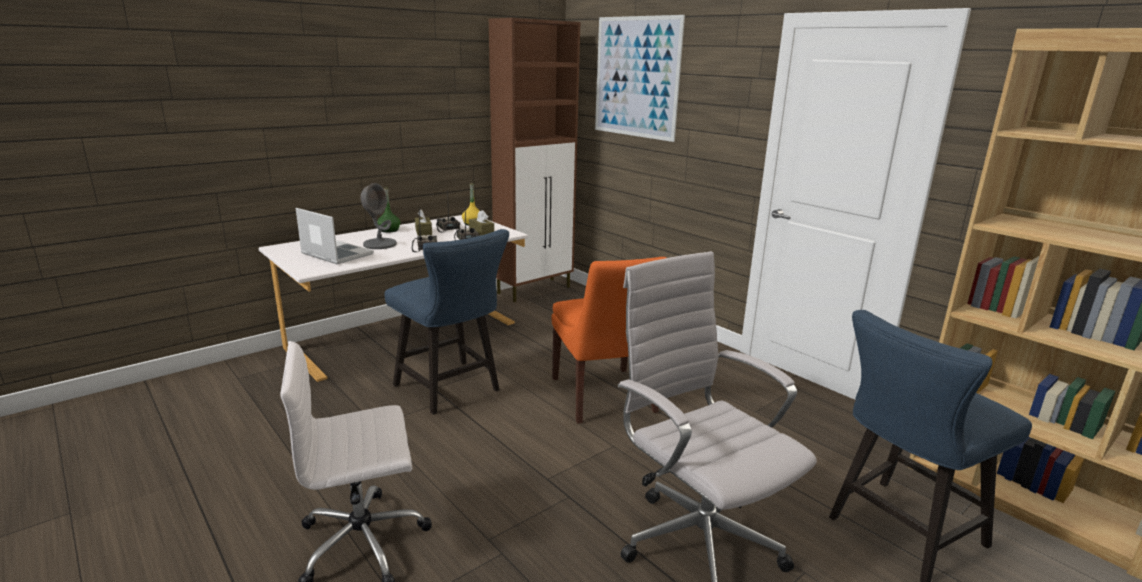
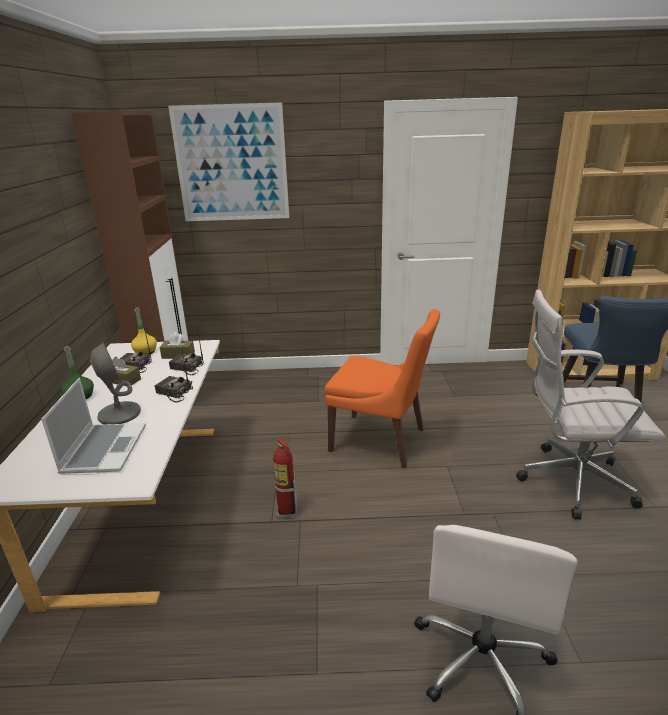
camera: 50 degrees left, 5 degrees up
laptop [296,208,374,264] -> laptop turned 105 degrees clockwise [41,378,146,474]
blue chair [384,229,509,415] -> fire extinguisher [273,438,297,518]

